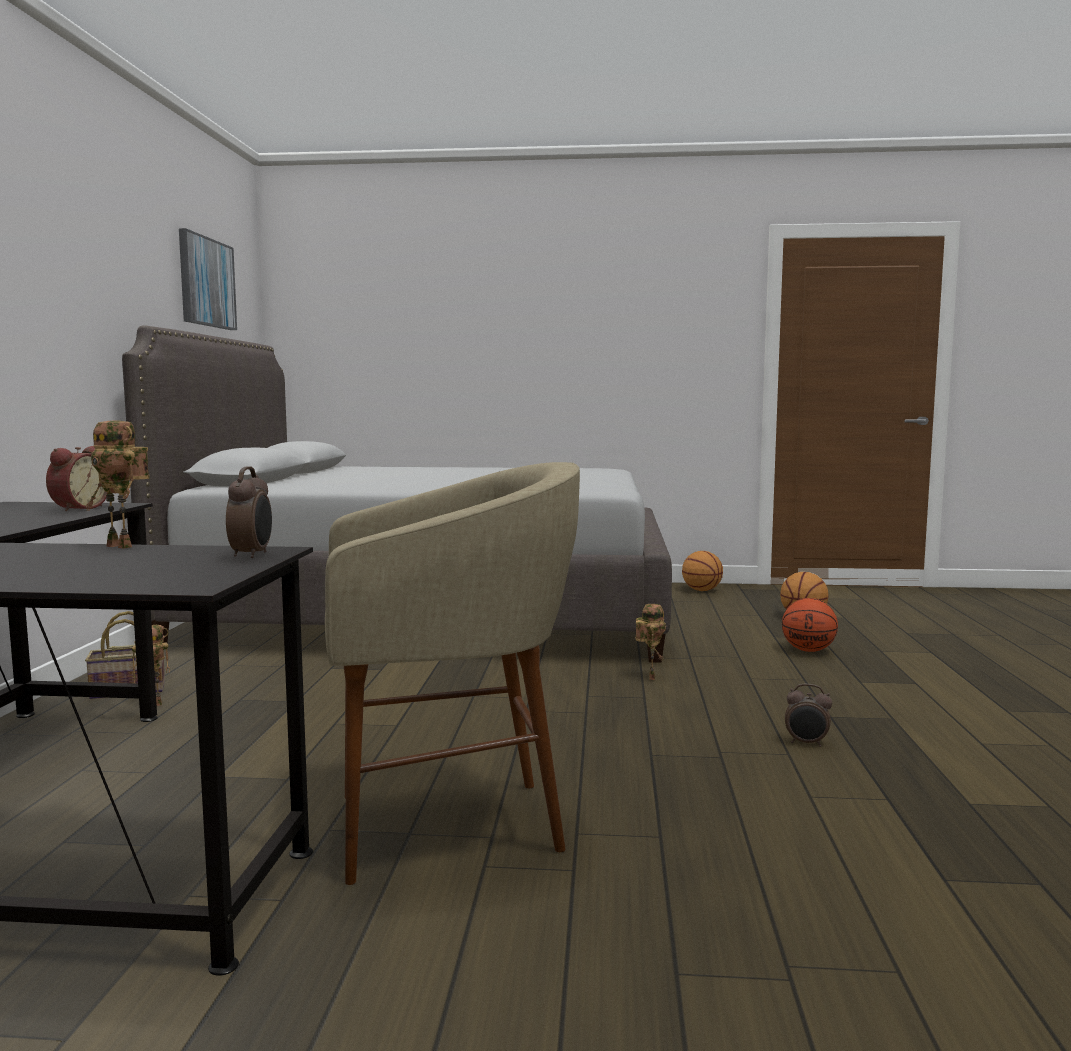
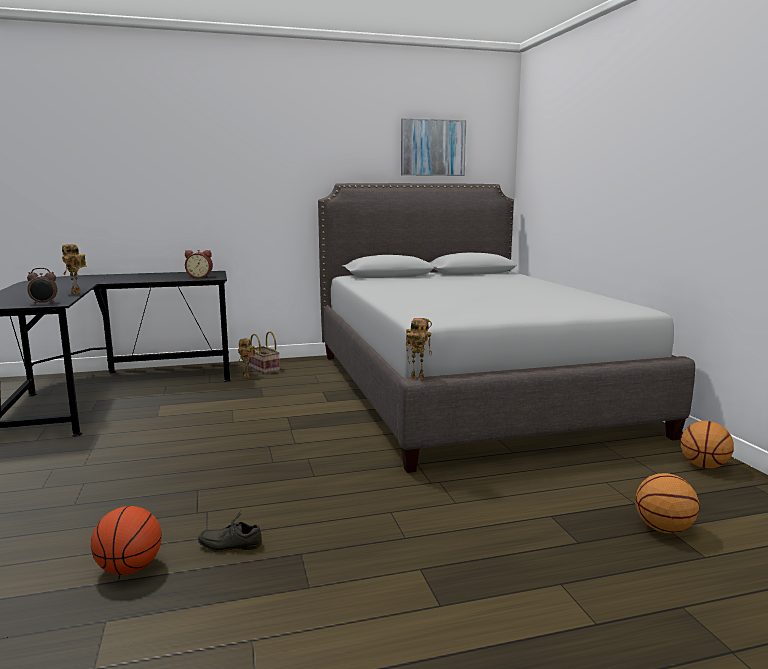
camera: 70 degrees right, 5 degrees up
beige stool [325,462,580,885] -> none
toy robot [635,604,666,680] -> toy robot moved to [406,318,432,380]
basketball [782,598,838,652] -> basketball moved to [91,506,162,575]
alarm clock [785,684,832,747] -> grey shoe [198,509,262,552]

